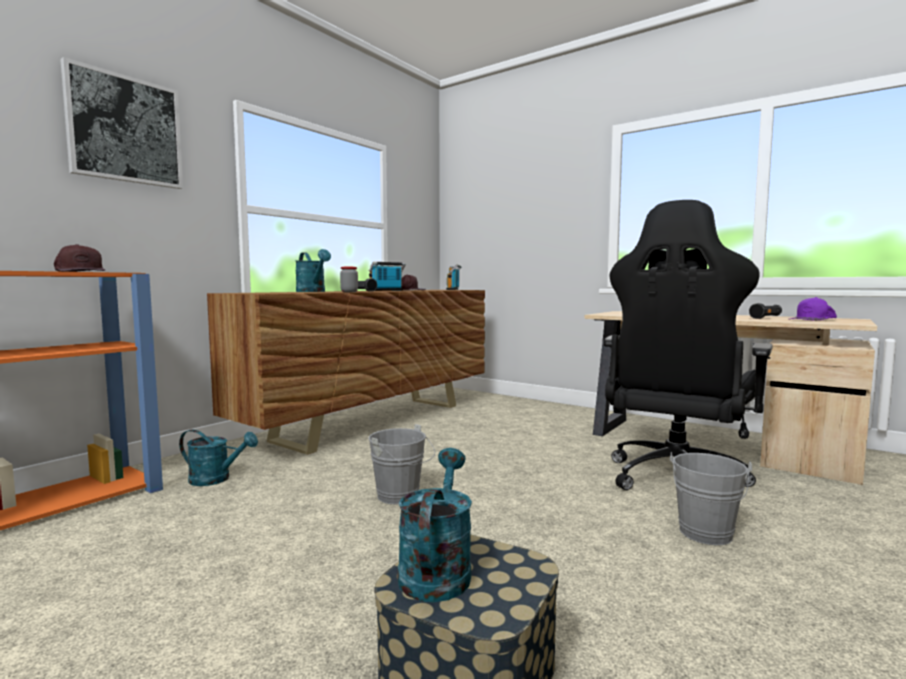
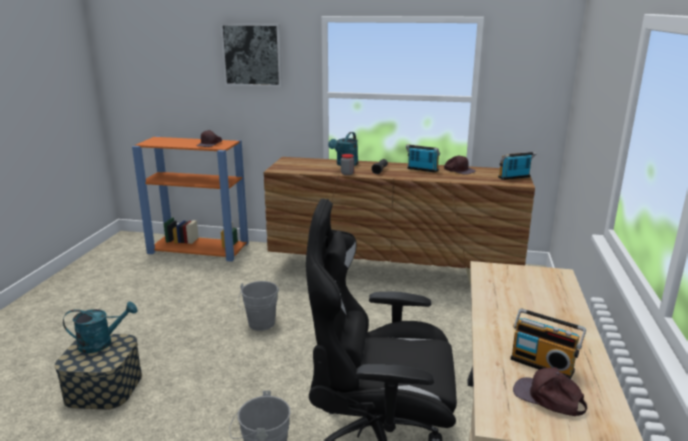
camera: 65 degrees right, 15 degrees up
turquoise watering can [179,429,258,486] -> none
black flashlight [749,303,782,319] -> radio [510,309,586,379]
purple cap [791,297,837,321] -> brown cap [513,367,587,416]

